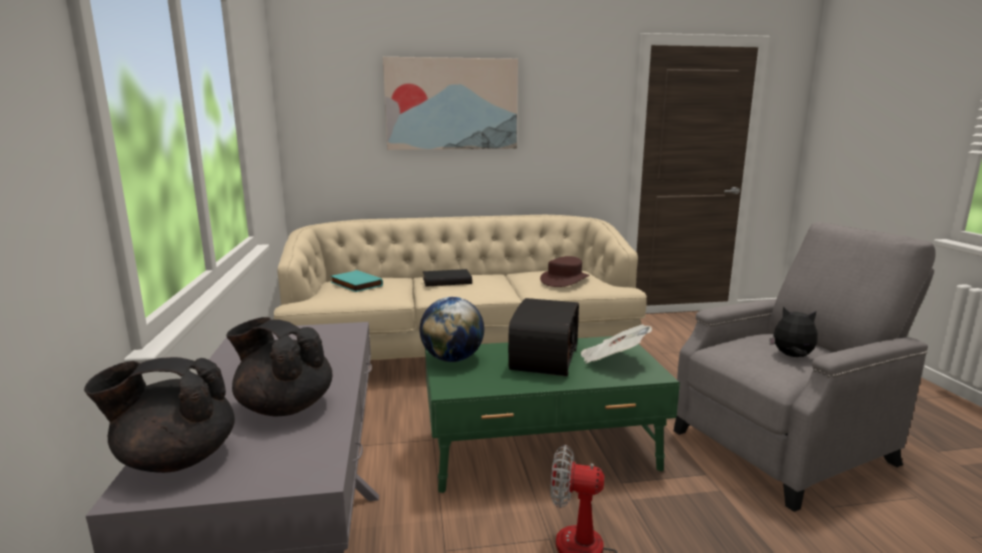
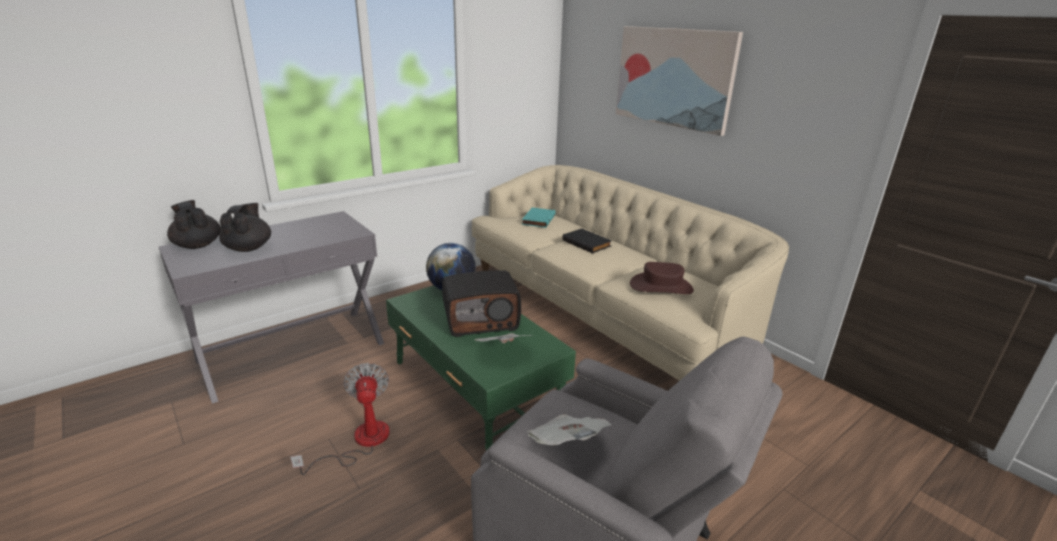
camera: 60 degrees right, 10 degrees up
plush toy [769,306,818,357] -> newspaper [527,414,611,445]

